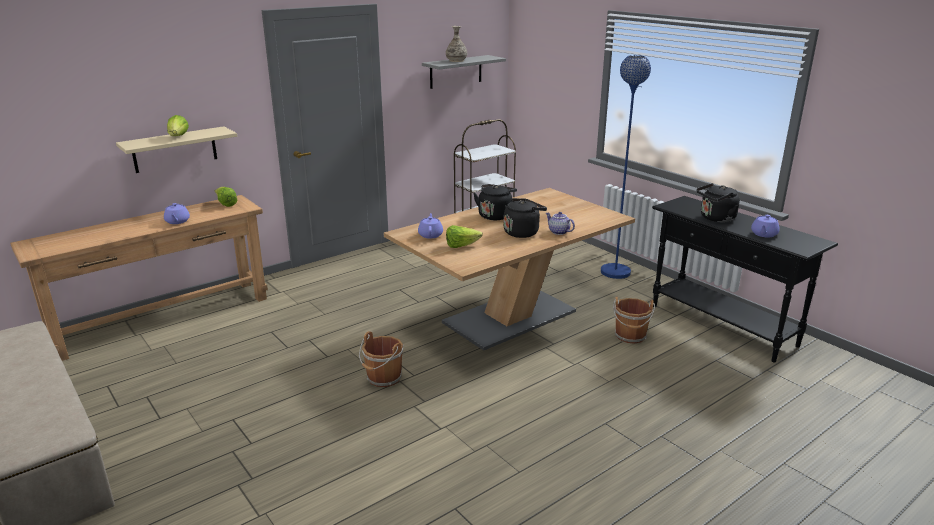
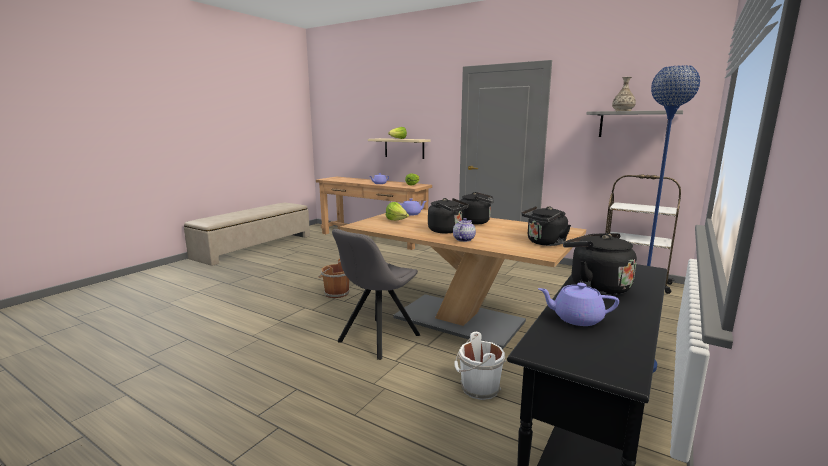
camera: 70 degrees right, 10 degrees down
brown bucket [613,297,655,344] -> white bucket [454,332,506,400]
none -> grey chair [332,229,420,360]
none -> black kettle [521,206,571,246]

